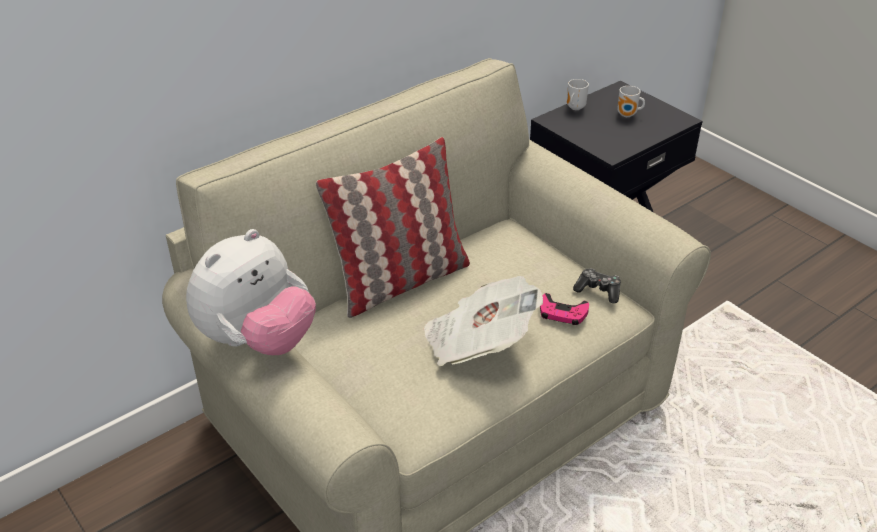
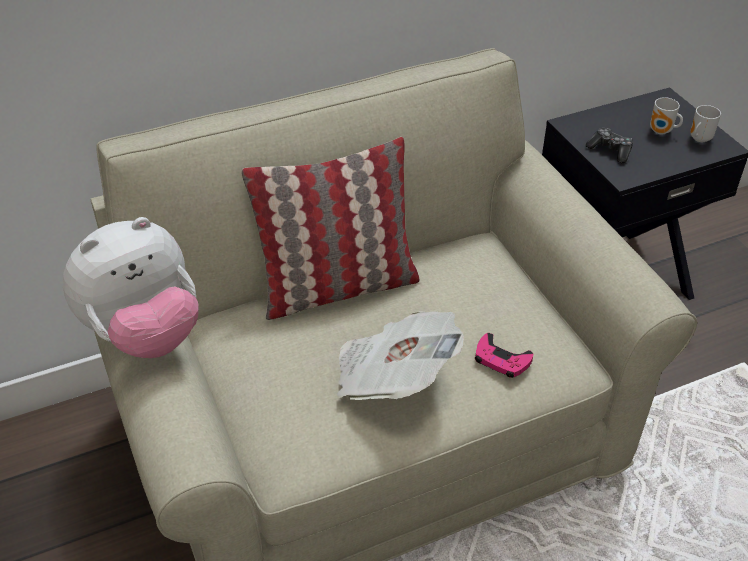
camera: 15 degrees right, 5 degrees up
mug [567,79,589,110] -> mug moved to [690,105,721,142]
game controller [573,268,621,303] -> game controller moved to [586,128,633,163]

